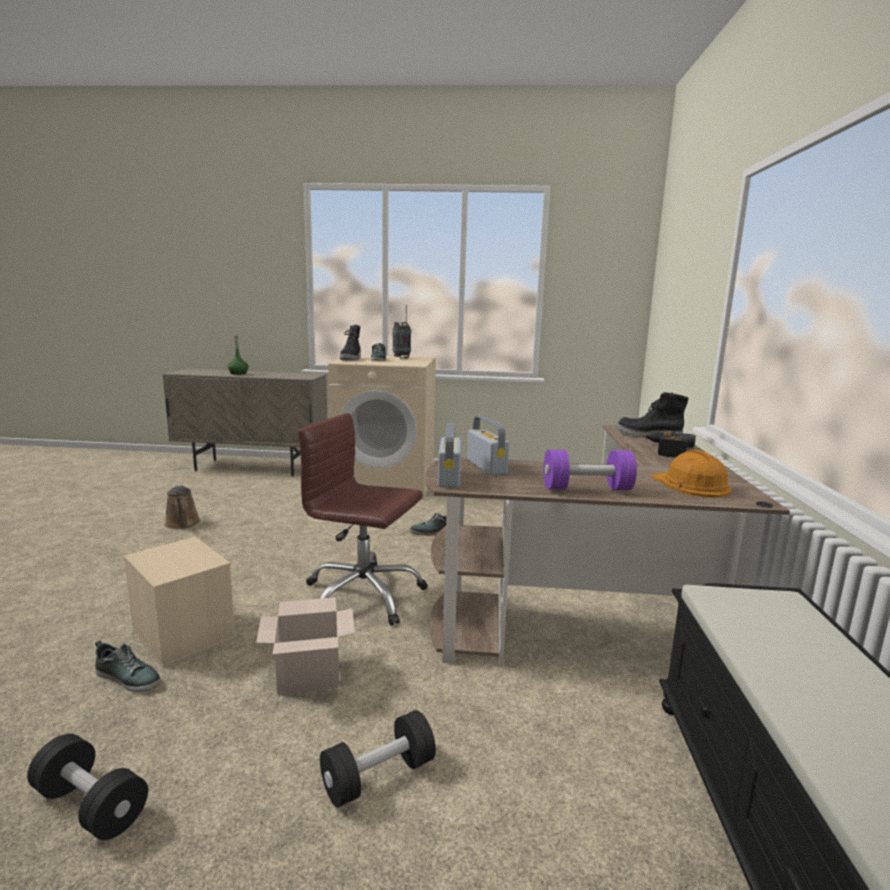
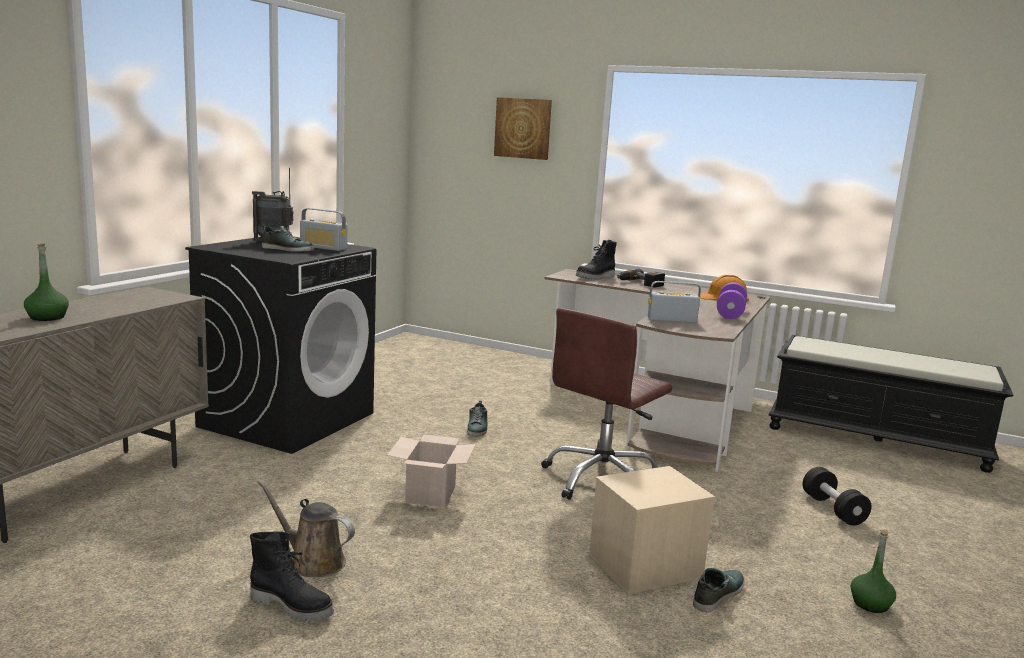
camera: 70 degrees left, 0 degrees up
black dumbbell [27,734,148,840] -> green bottle [851,530,896,613]
brown watering can [164,484,200,529] -> brown watering can turned 150 degrees counterclockwise [257,480,355,577]
cardboard box [256,597,355,695] -> cardboard box moved to [388,435,476,508]
beige washing machine [328,355,436,498] -> black washing machine [185,237,376,454]
black boot [340,325,361,360] -> black boot moved to [250,531,334,622]
radio [438,423,461,488] -> radio moved to [300,208,347,251]
none -> picture [494,97,552,160]

